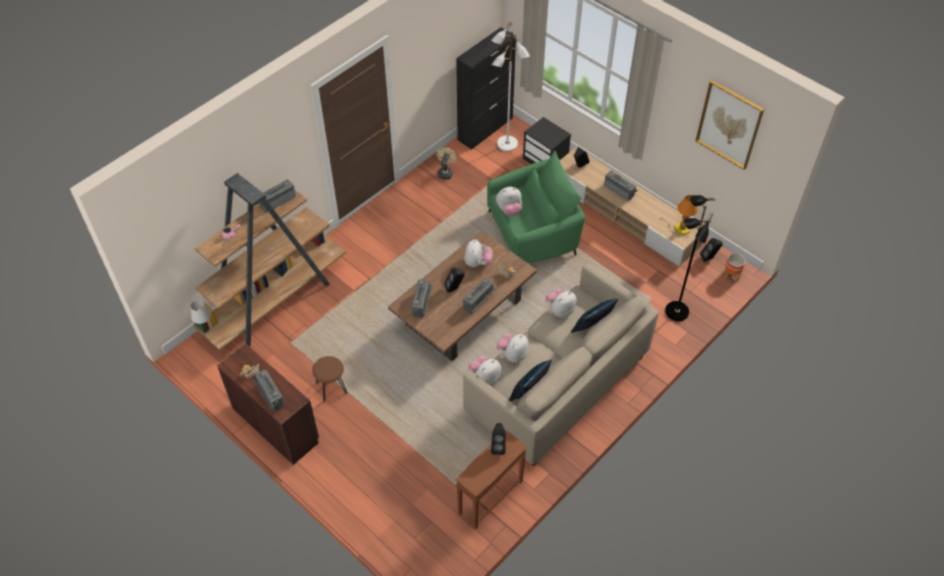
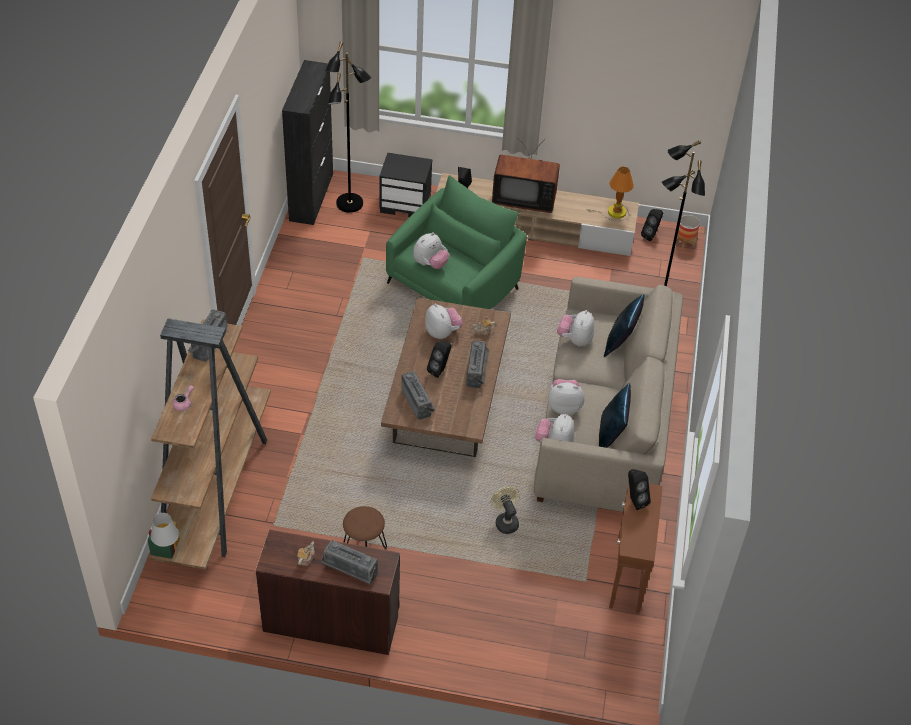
camera: 35 degrees left, 5 degrees down
beige fan [437,148,456,180] -> beige fan moved to [490,486,520,534]
white floor lamp [491,22,530,152] -> black floor lamp [325,42,372,213]
plush toy [496,333,529,363] -> plush toy turned 90 degrees clockwise [548,379,585,415]
radio [604,170,637,201] -> television [492,138,560,213]
picture [696,80,764,170] -> none

